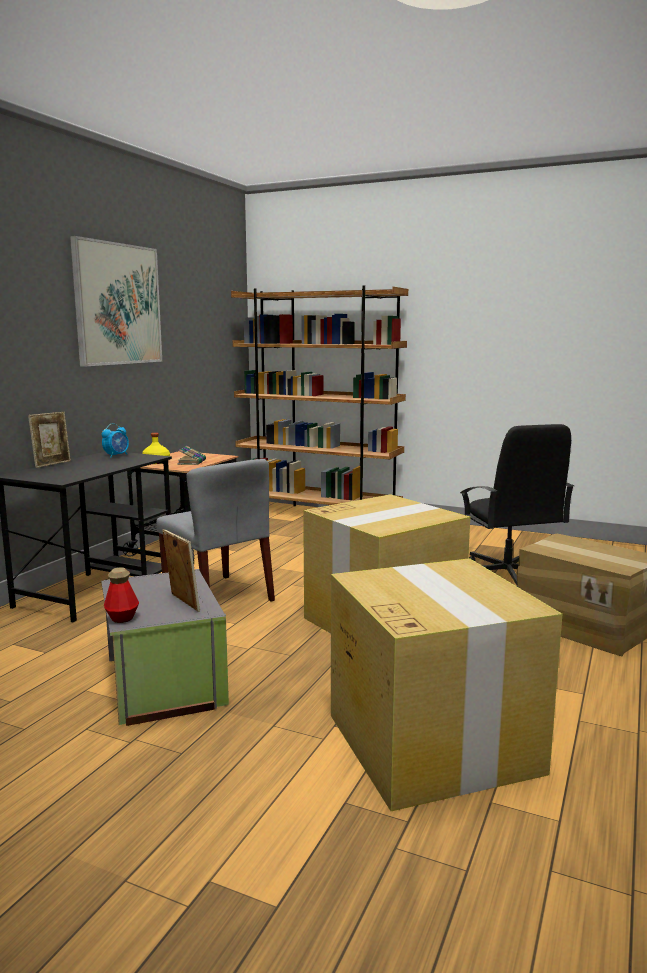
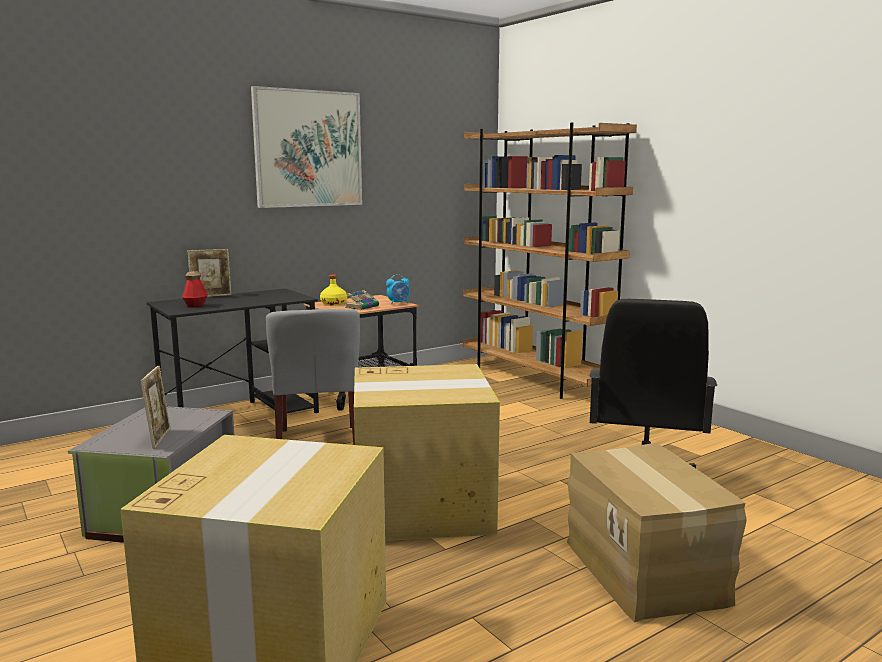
camera: 30 degrees right, 0 degrees up
alarm clock [102,423,129,458] -> alarm clock moved to [386,274,410,305]
bottle [104,567,139,623] -> bottle moved to [182,271,208,307]

